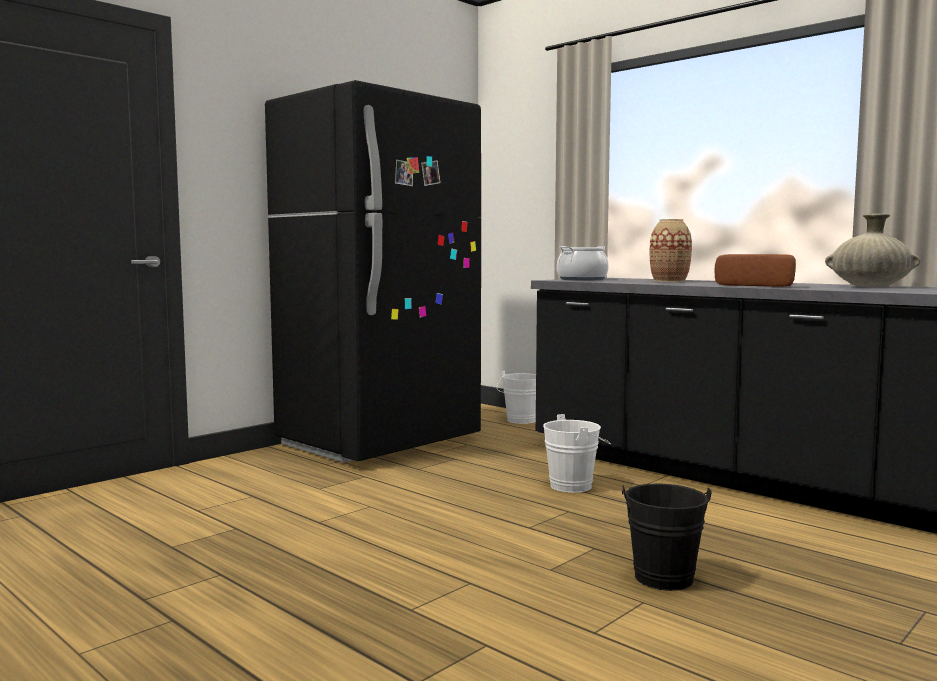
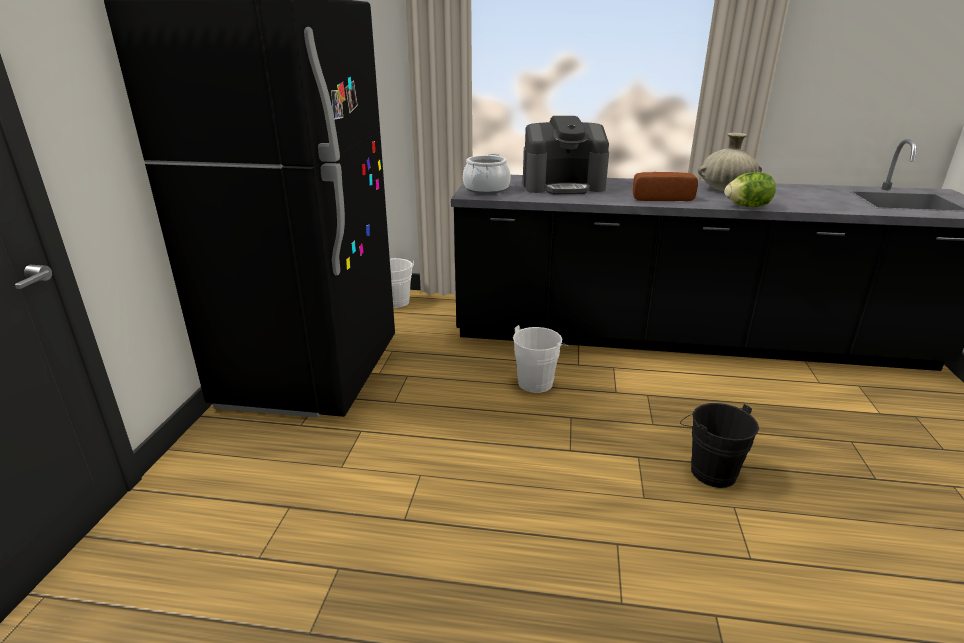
camera: 35 degrees left, 20 degrees up
vase [649,219,692,282] -> coffee machine [523,116,609,194]
none -> lettuce [724,172,776,207]

